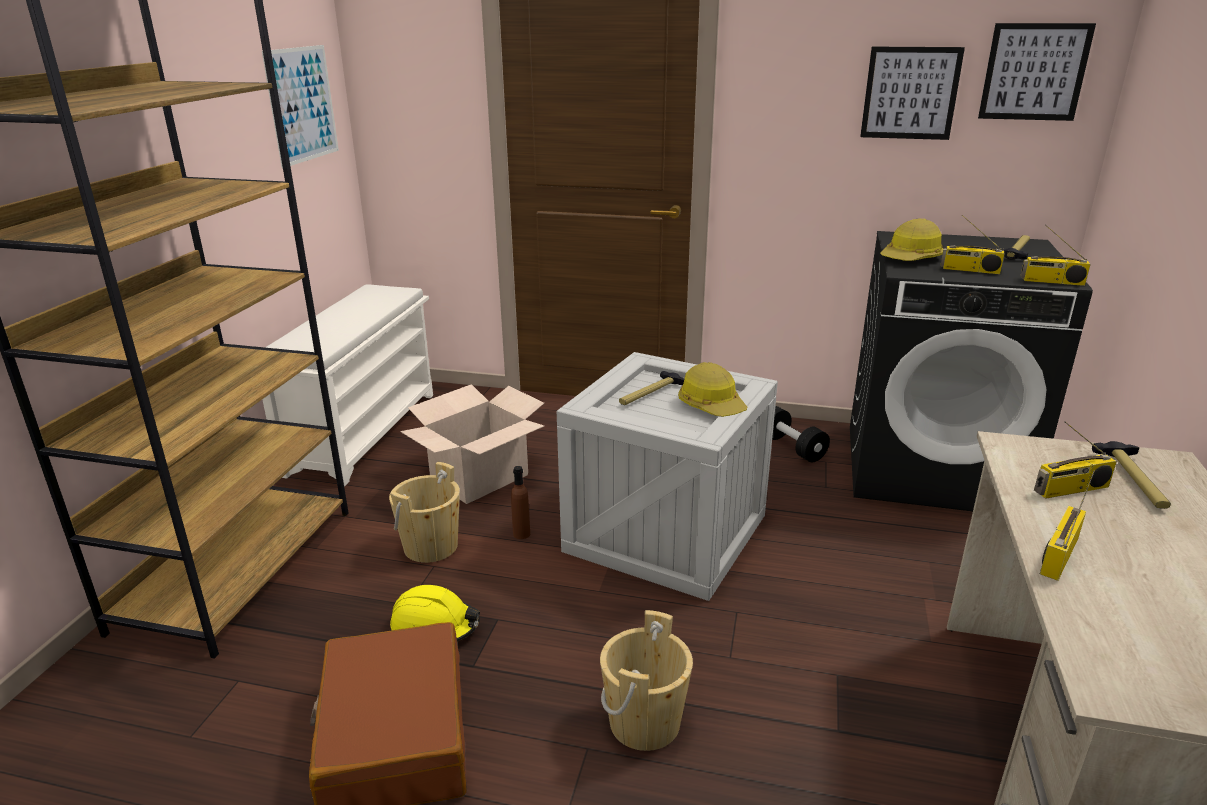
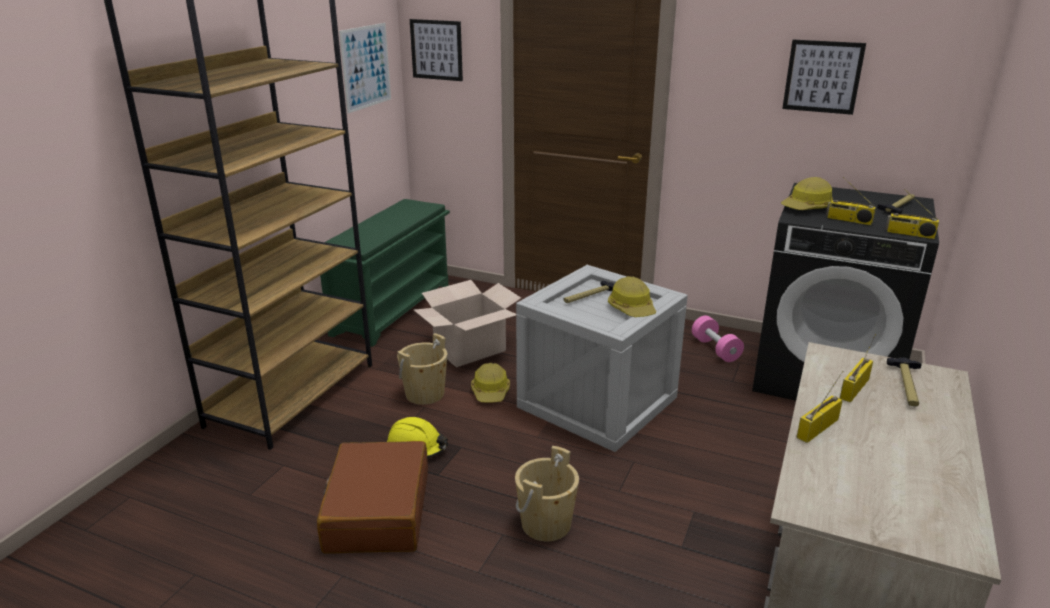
camera: 10 degrees right, 0 degrees up
white shoe rack [262,285,433,487] -> green shoe rack [320,199,450,347]
brown bottle [511,466,530,539] -> hard hat [471,363,510,403]
black dumbbell [772,406,830,462] -> pink dumbbell [692,316,744,362]
picture [978,23,1096,121] -> picture moved to [410,19,463,81]
radio [1034,421,1117,499] -> radio turned 135 degrees clockwise [840,334,876,403]

